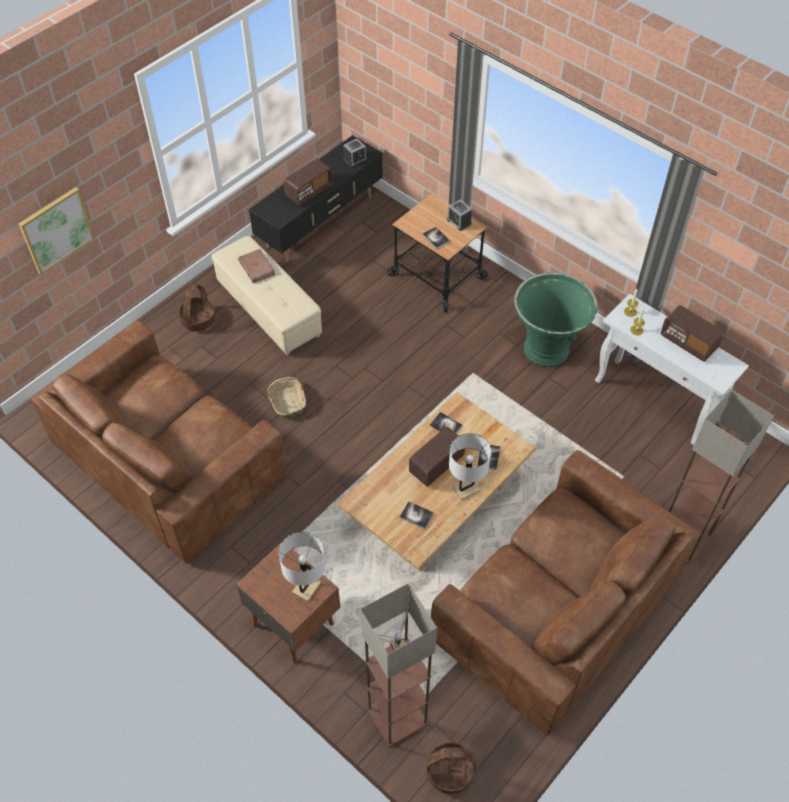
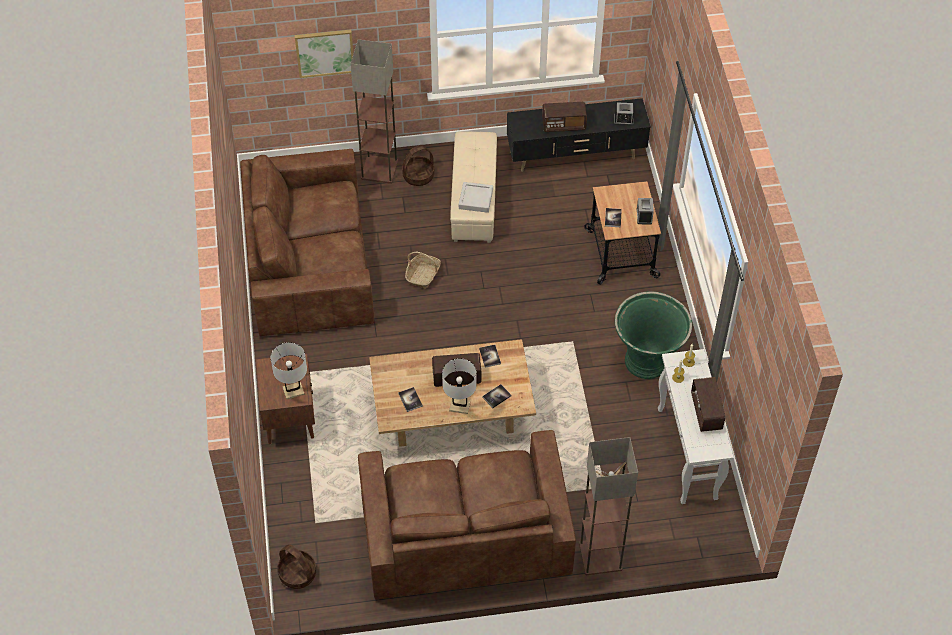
camera: 40 degrees right, 0 degrees up
brown book [238,249,275,283] -> none
floor lamp [360,583,437,747] -> floor lamp moved to [350,39,398,184]
none -> grey tray [459,182,493,213]

